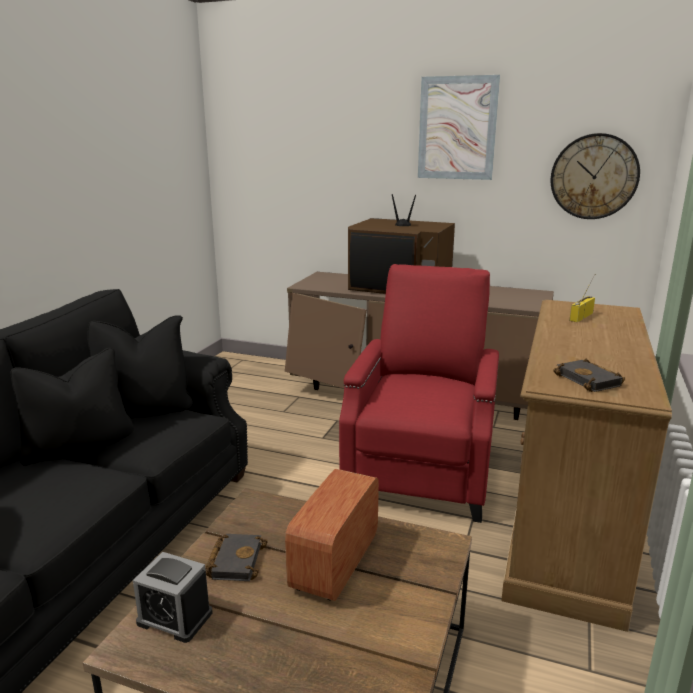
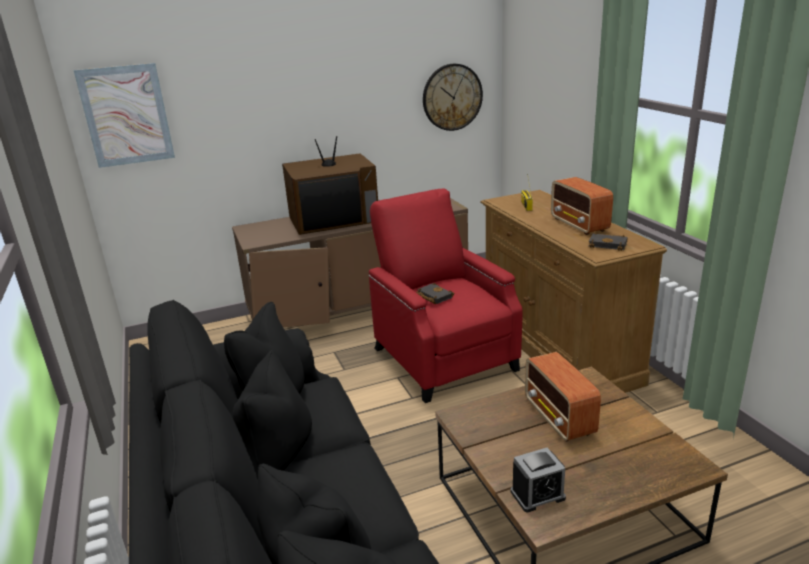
camera: 40 degrees left, 5 degrees up
black book [205,534,268,581] -> black book moved to [416,283,454,304]
picture [418,75,500,180] -> picture moved to [73,63,175,168]
none -> radio [551,177,613,235]

